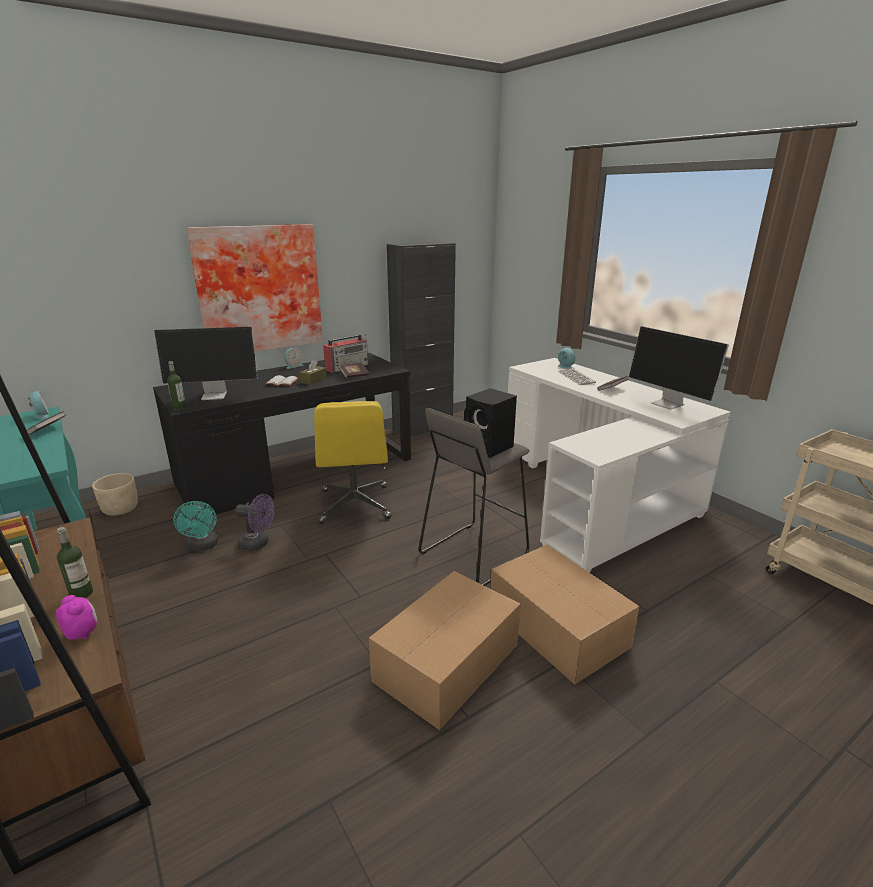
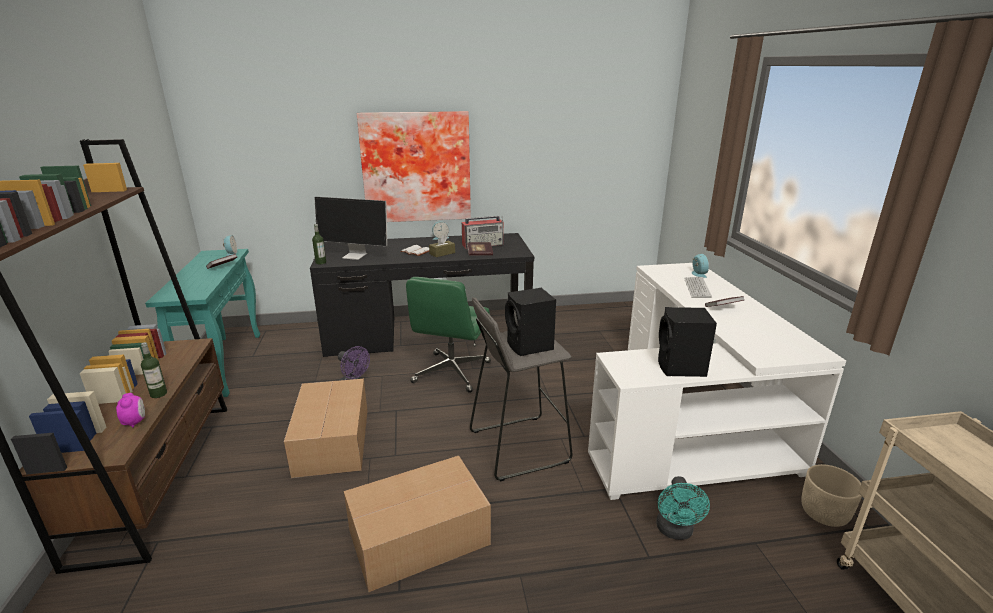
camera: 25 degrees right, 0 degrees up
beige planter [92,473,138,516] -> beige planter moved to [801,464,862,527]
turquoise fan [173,501,218,552] -> turquoise fan moved to [656,476,710,540]
yellow office chair [314,401,391,524] -> green office chair [406,277,491,393]
black cabinet [387,242,456,436] -> none
cardboard box [490,544,640,685] -> cardboard box moved to [284,379,367,478]
monitor [629,326,729,410] -> none
none -> black speaker [658,307,717,377]

